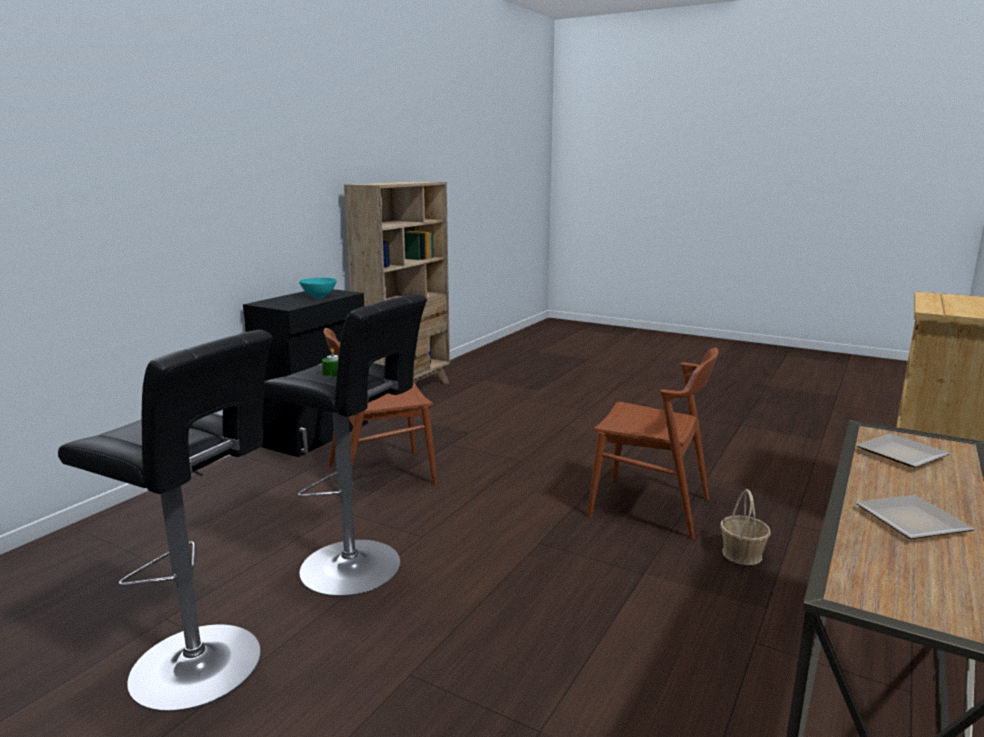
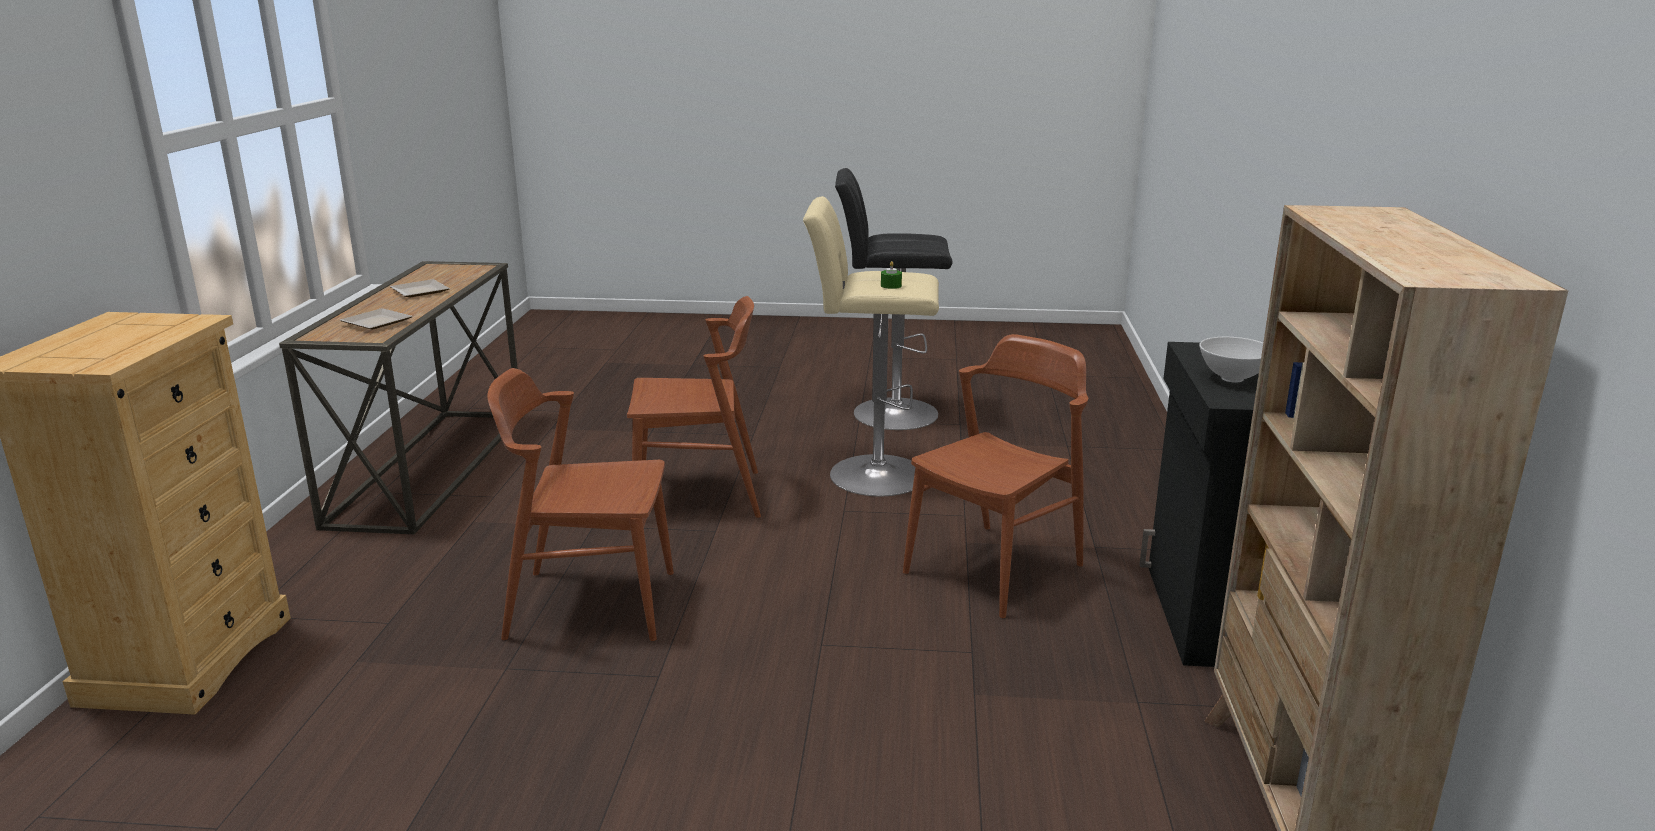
camera: 155 degrees right, 5 degrees up
black stool [264,294,427,596] -> beige stool [803,196,939,496]
turquoise bowl [299,277,337,298] -> white bowl [1199,337,1263,383]
basket [720,489,771,565] -> none
none -> brown chair [627,296,761,518]

